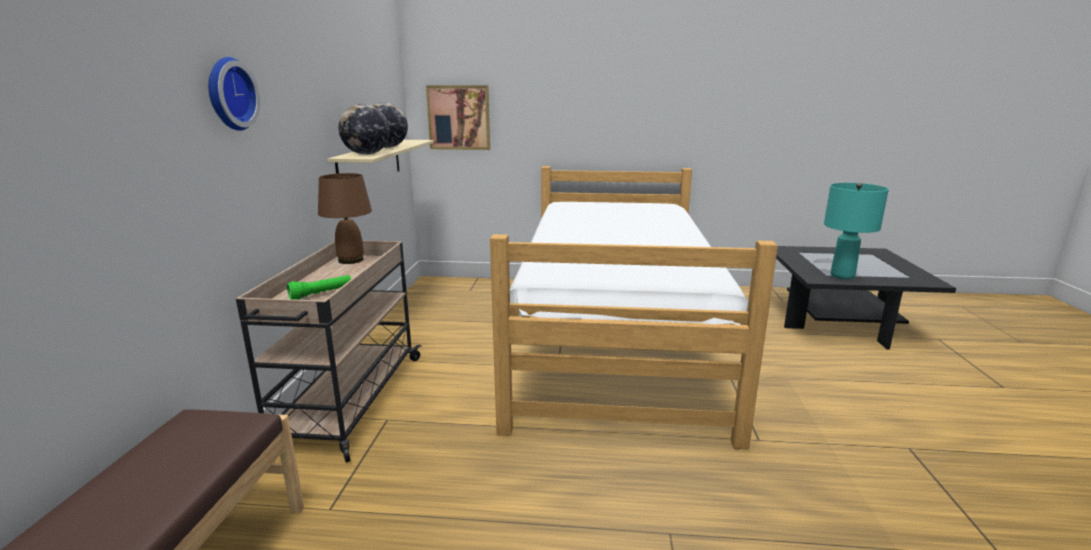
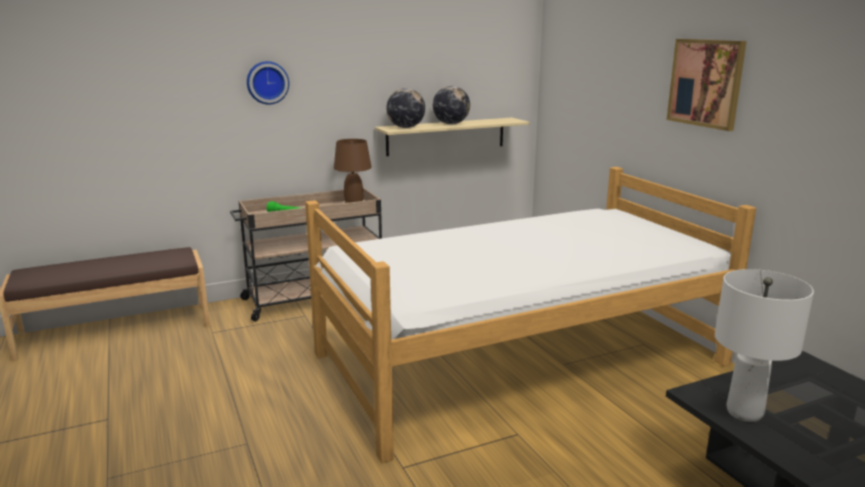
camera: 60 degrees right, 0 degrees up
picture [426,86,490,150] -> picture moved to [667,39,747,131]
turquoise table lamp [824,183,889,279] -> white table lamp [715,269,814,422]

